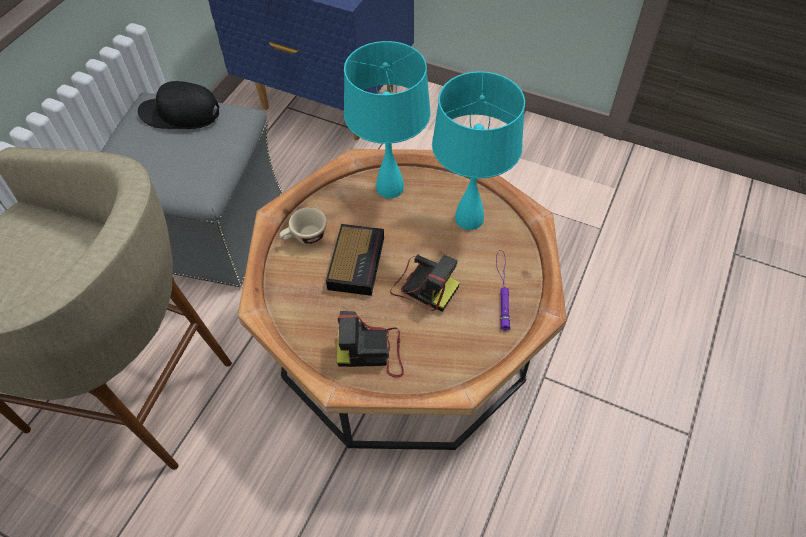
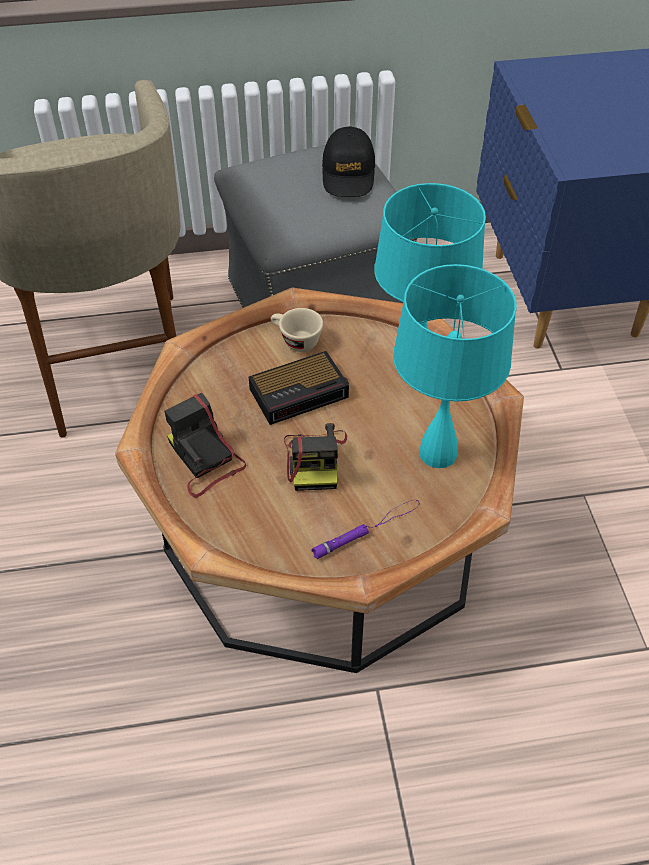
camera: 55 degrees right, 5 degrees down
black cap [138,81,220,129] -> black cap turned 150 degrees counterclockwise [322,126,375,197]

